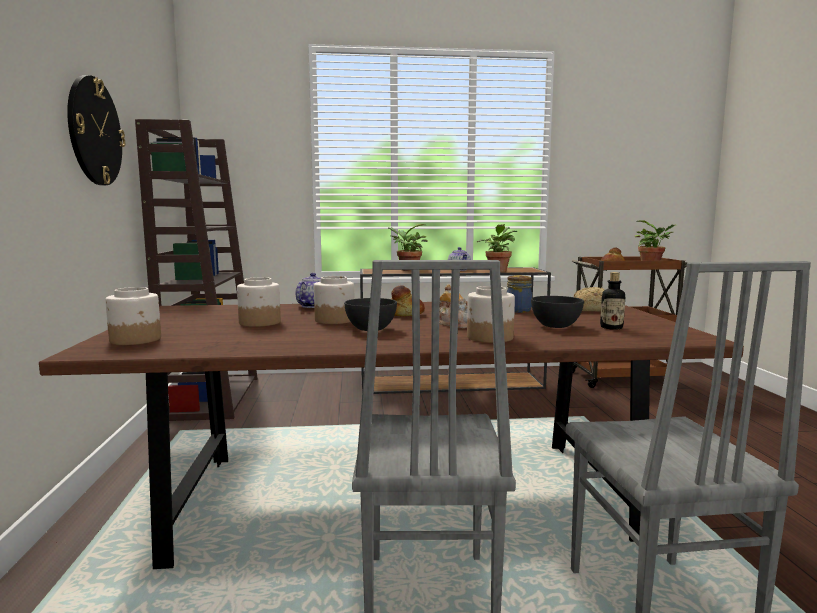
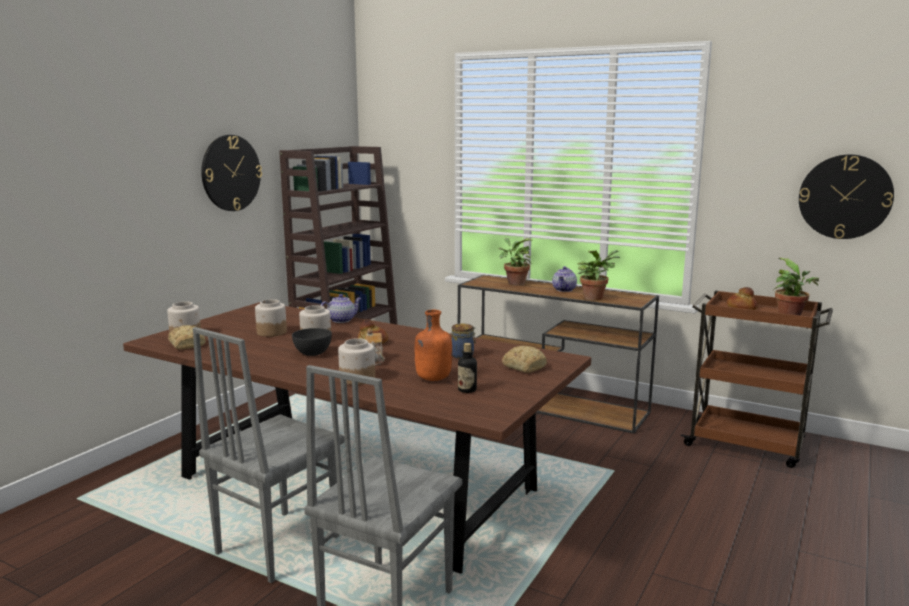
camera: 35 degrees right, 5 degrees up
grey bowl [531,296,584,328] -> orange bottle [415,310,452,381]
none -> bread [168,325,206,349]
none -> wall clock [799,154,894,239]

